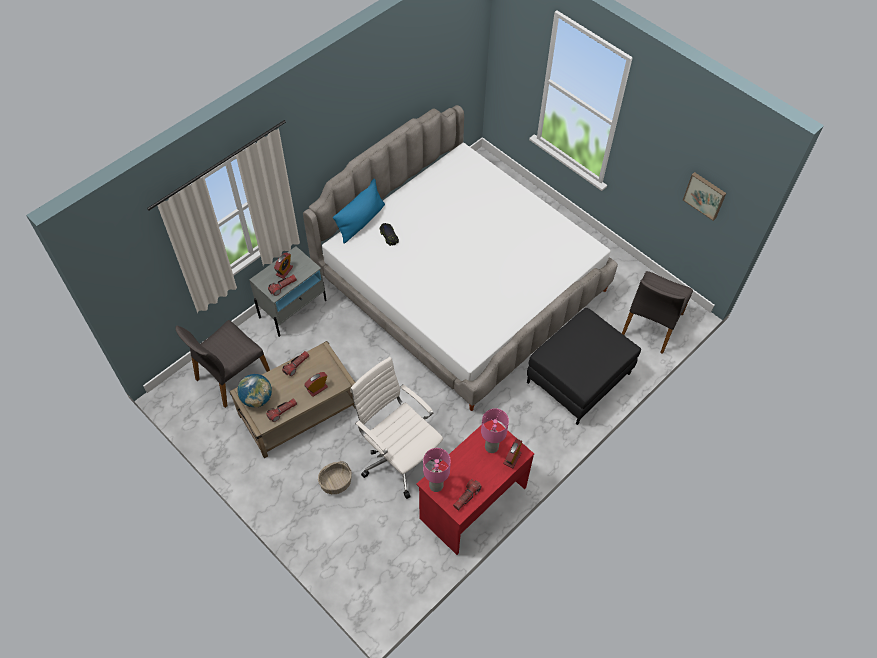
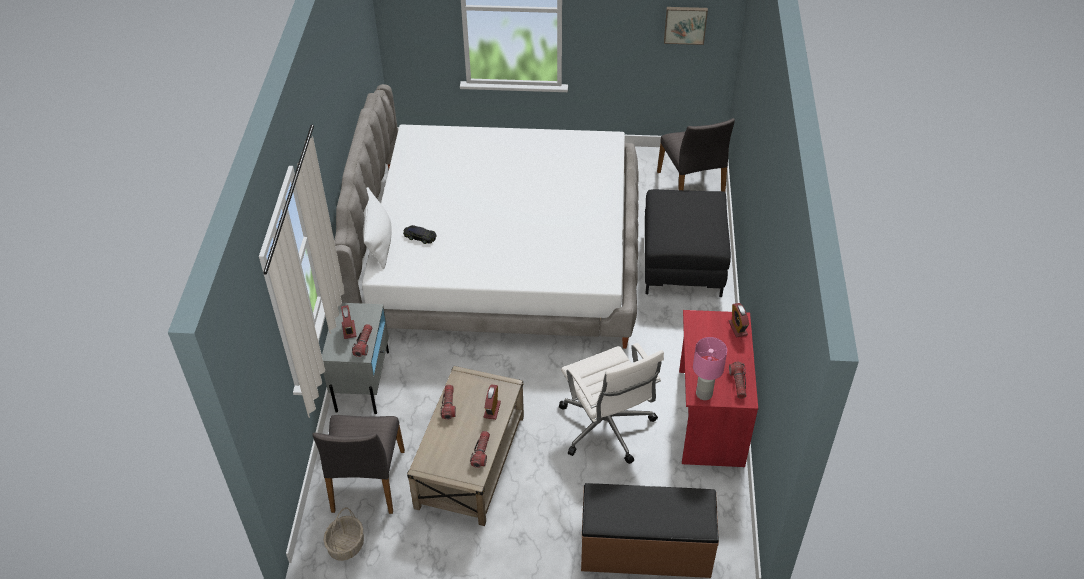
camera: 40 degrees left, 10 degrees down
globe [237,374,272,408] -> none
basket [318,461,352,494] -> basket moved to [324,507,364,561]
blue pillow [333,178,385,243] -> white pillow [363,187,392,269]
white office chair [350,357,443,499] -> white office chair turned 120 degrees counterclockwise [559,343,664,464]
pink table lamp [481,408,509,453] -> none
none -> brown bench [581,483,719,578]

